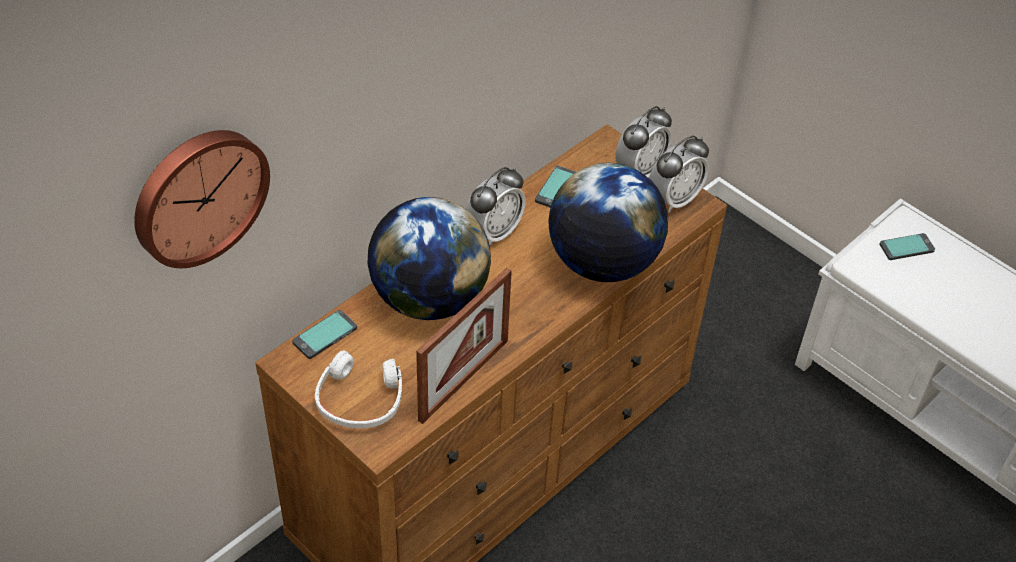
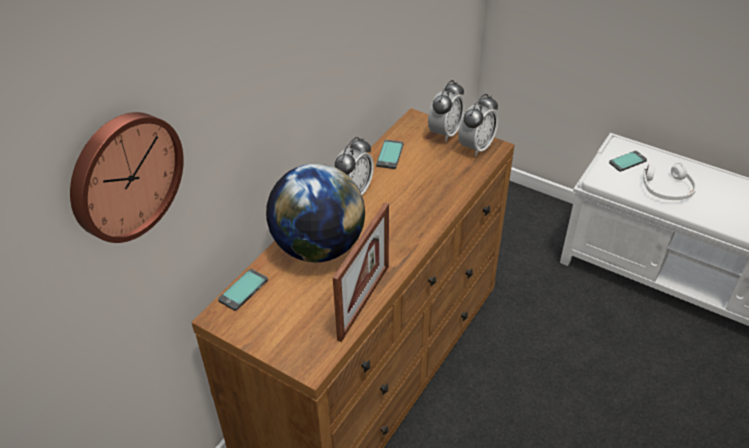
camera: 10 degrees left, 5 degrees down
white headphones [315,350,402,428] -> white headphones moved to [643,163,697,200]
globe [548,163,668,282] -> none

